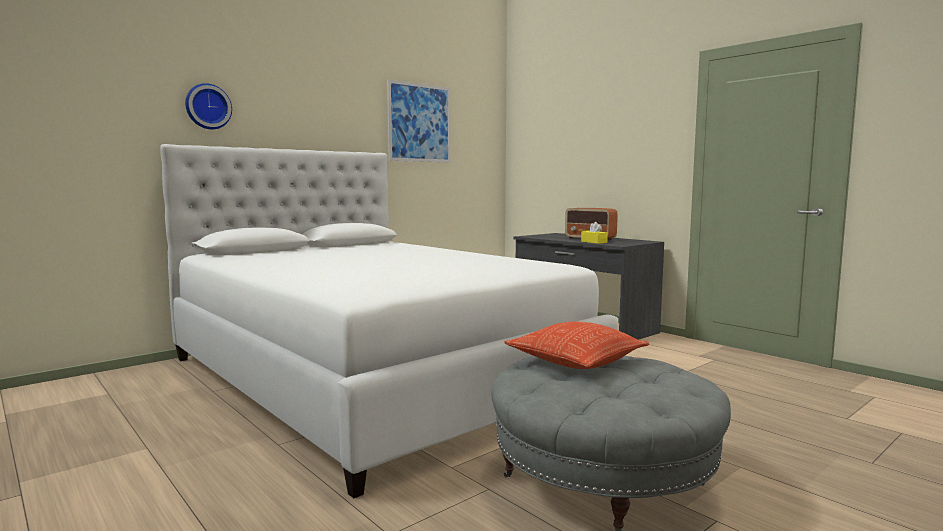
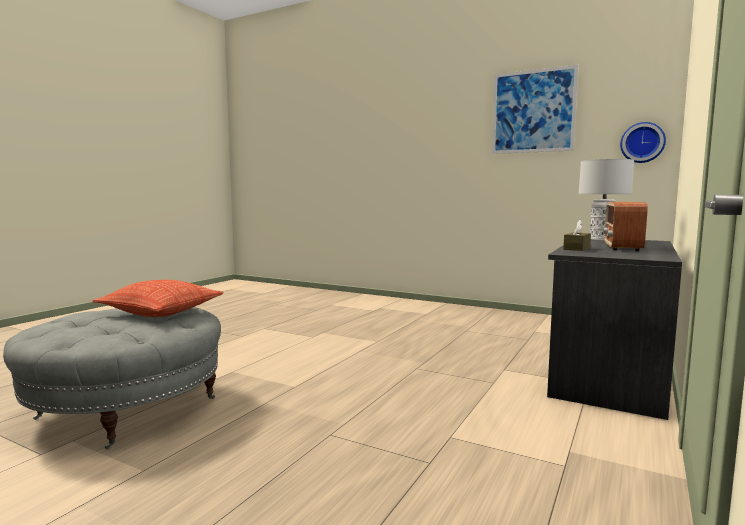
camera: 70 degrees right, 0 degrees up
white bed [160,144,618,498] -> none
wall clock [185,83,232,129] -> wall clock moved to [620,122,666,163]
yellow tissue box [581,222,608,244] -> brown tissue box [563,220,591,251]
none -> white table lamp [579,159,634,241]

